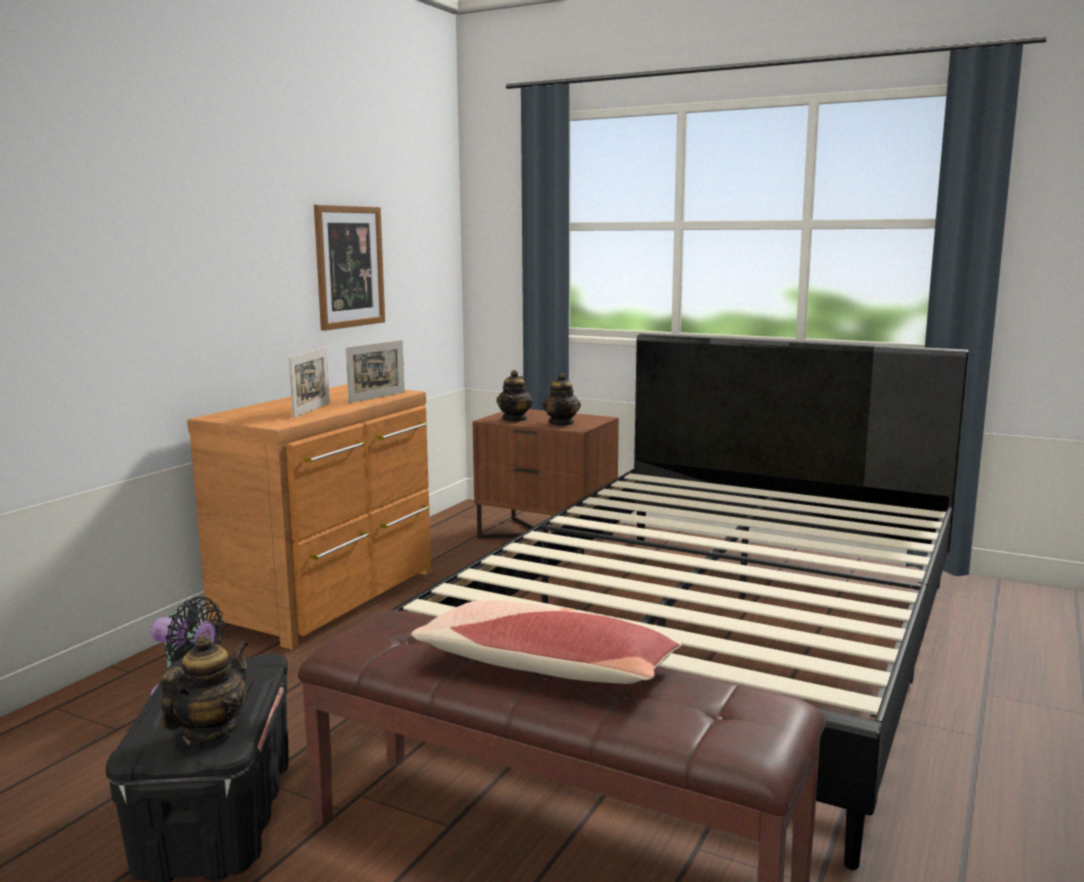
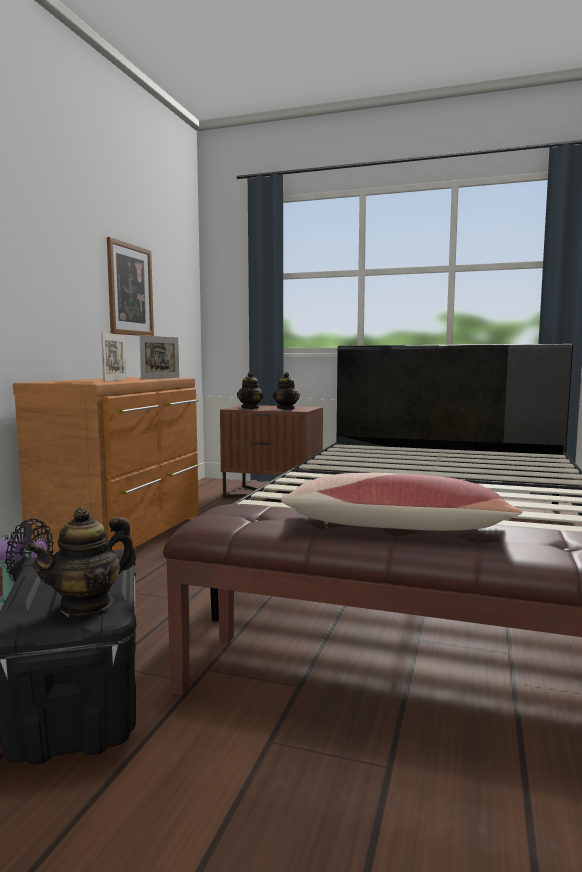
camera: 10 degrees left, 5 degrees down
teapot [161,635,248,742] -> teapot turned 150 degrees counterclockwise [26,507,136,616]

